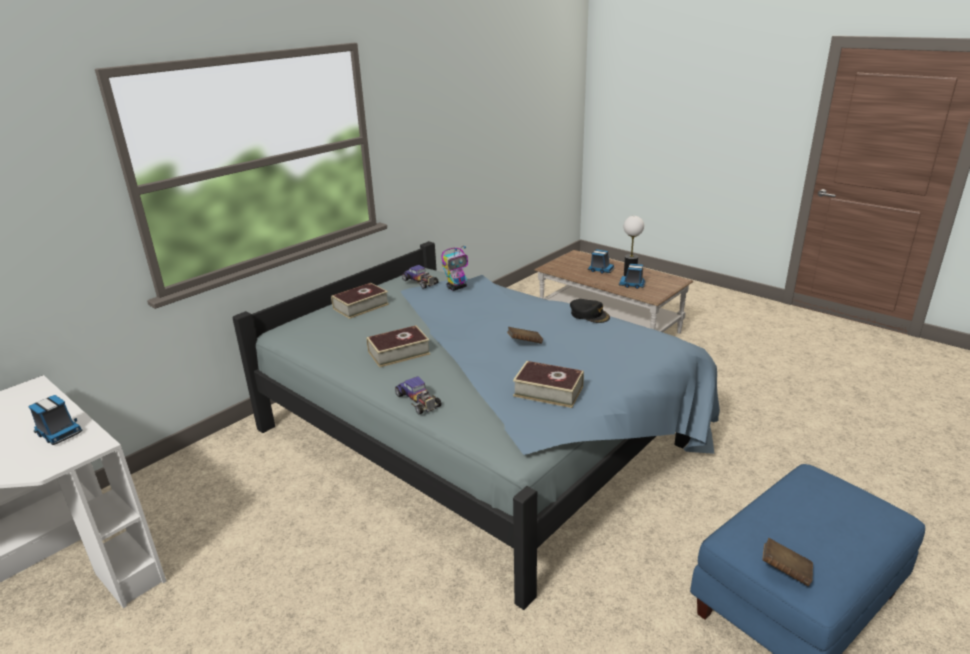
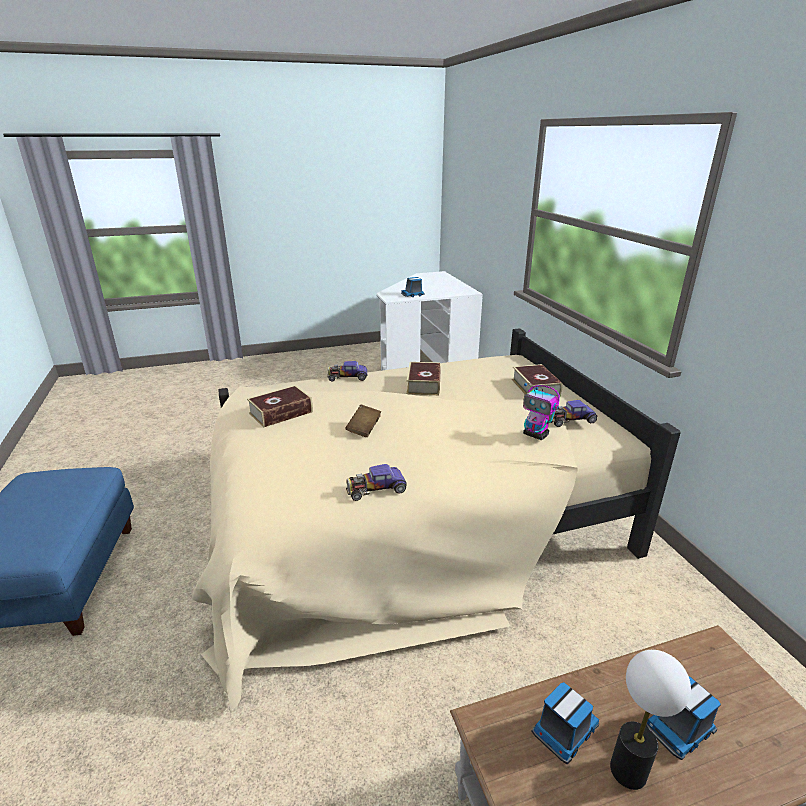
camera: 120 degrees right, 0 degrees up
blue bed [232,241,720,610] -> beige bed [192,328,681,711]
toy robot [442,246,468,291] -> toy robot turned 45 degrees counterclockwise [523,383,560,440]
black cap [570,299,610,323] -> toy car [346,464,407,501]
brown book [762,538,813,586] -> none

